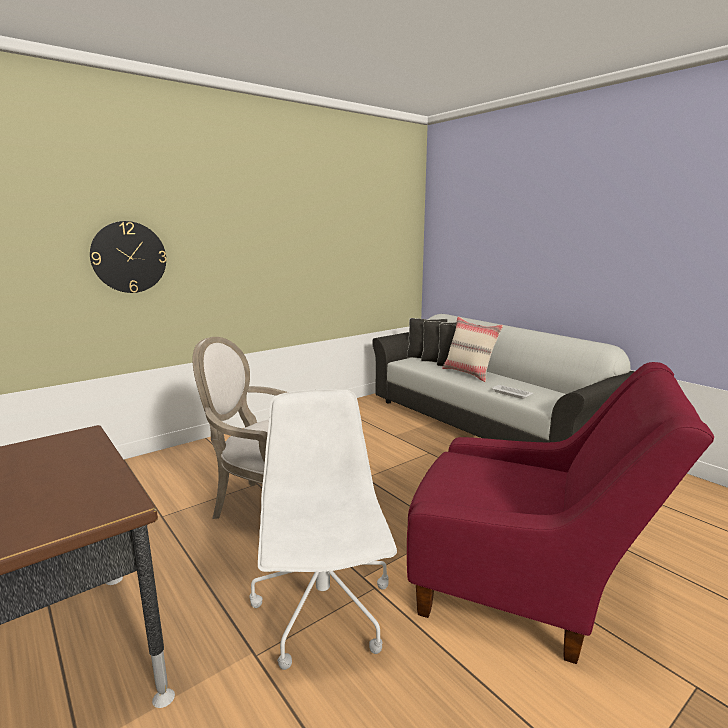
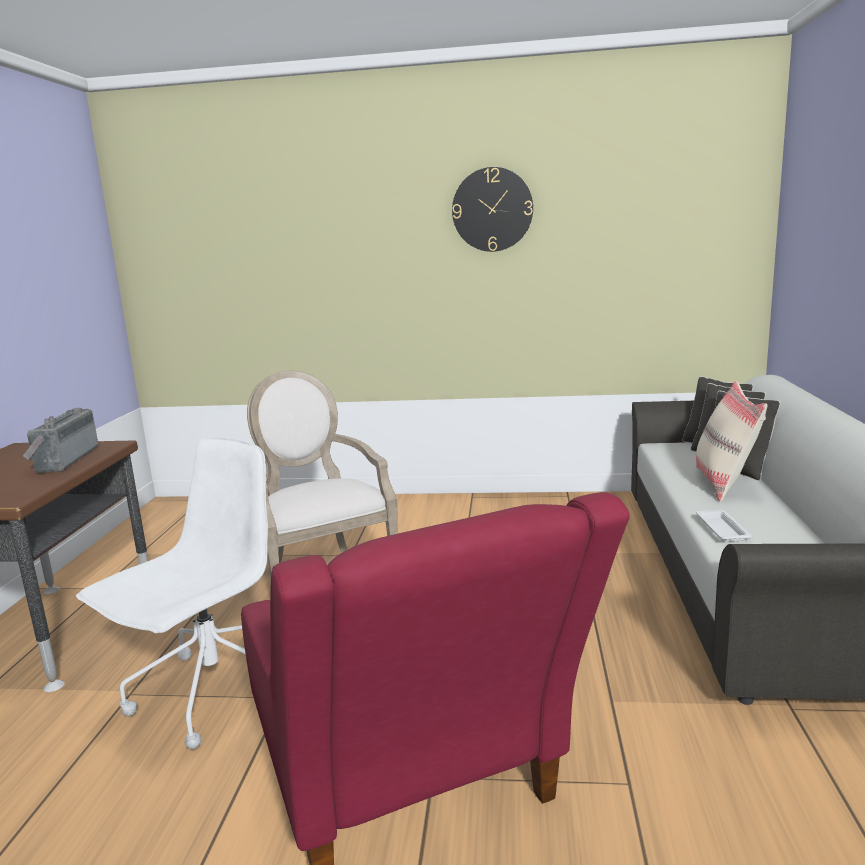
camera: 45 degrees right, 0 degrees up
wall clock [90,221,166,293] -> wall clock moved to [452,167,533,252]
none -> radio [23,408,98,473]

